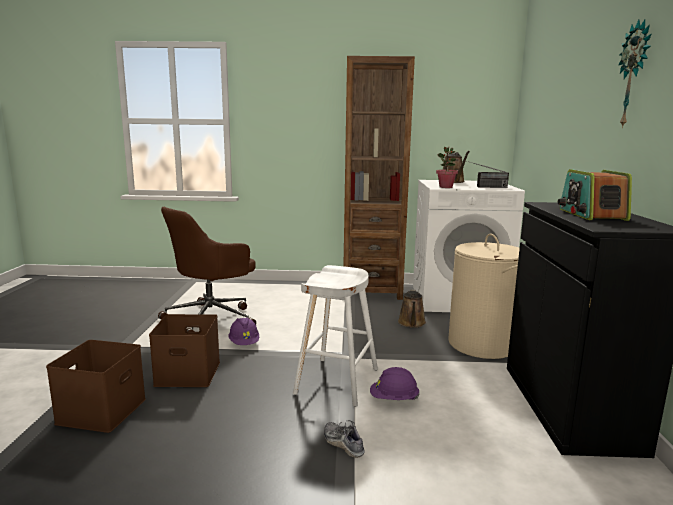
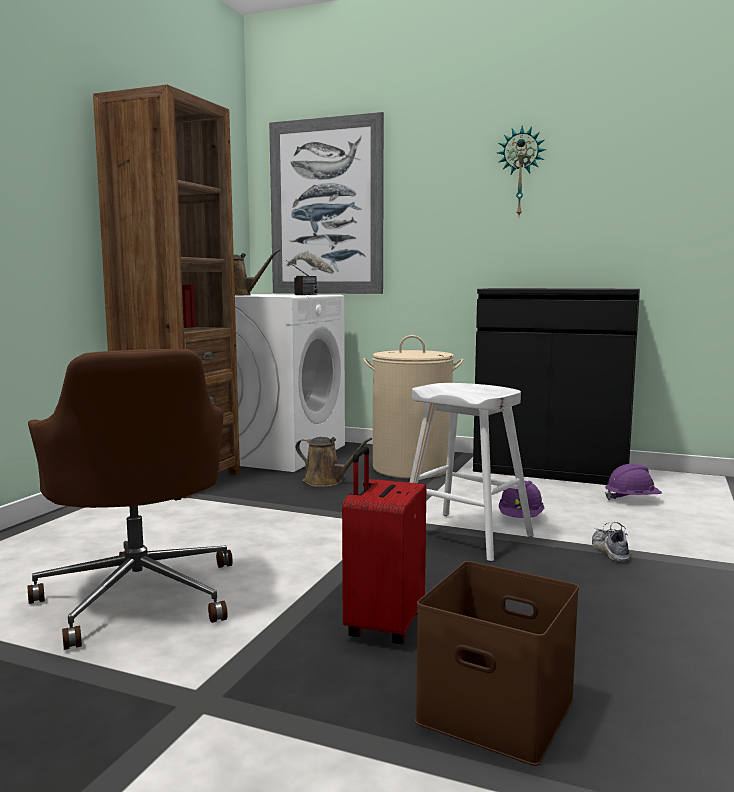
camera: 70 degrees left, 5 degrees down
brown storage box [149,314,220,387] -> red suitcase [342,446,426,644]
purple hard hat [228,317,259,345] -> purple hard hat moved to [605,464,662,500]
shoe [324,420,364,458] -> shoe turned 105 degrees clockwise [592,522,630,562]
potted plant [436,147,458,188] -> none
radio [558,169,632,221] -> none
none -> picture [269,112,384,294]

